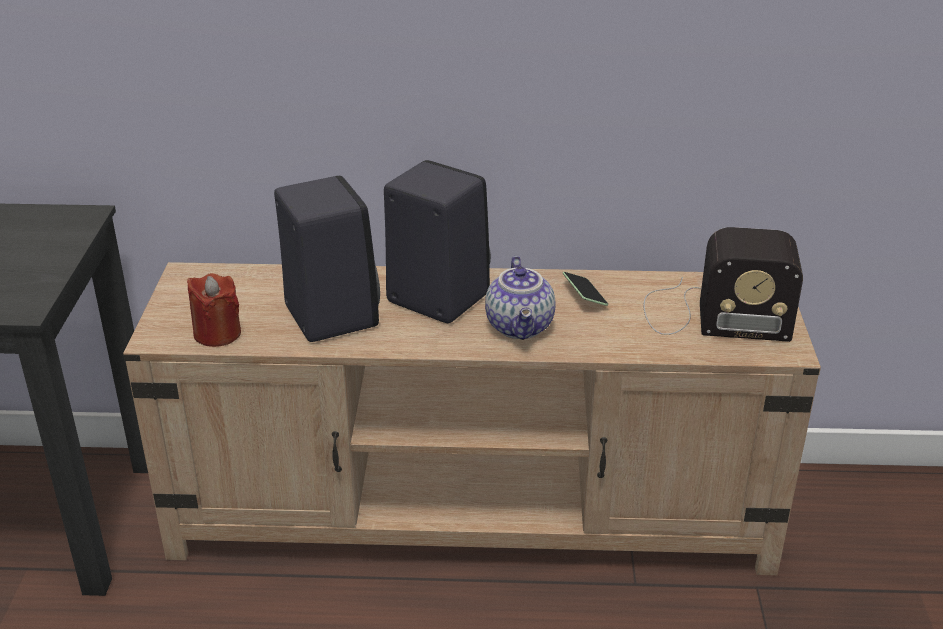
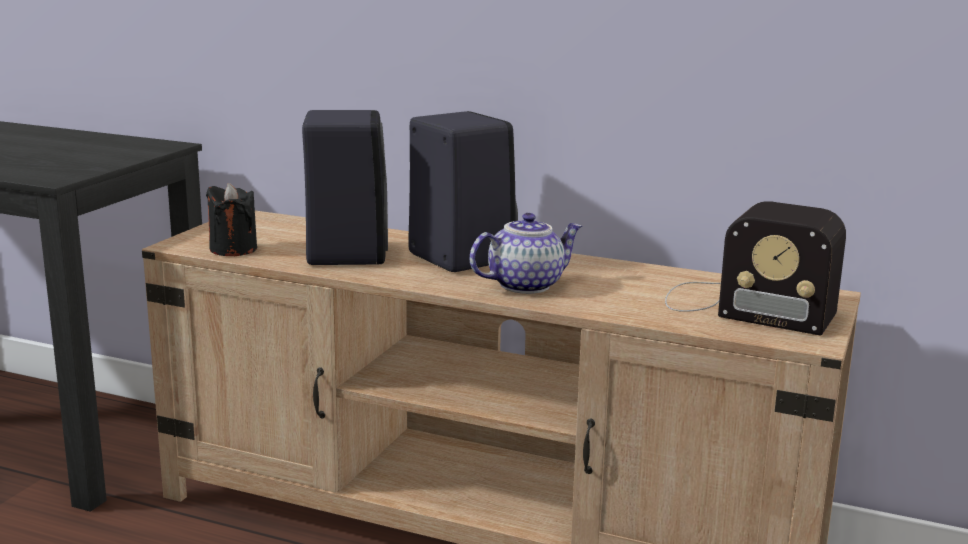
camera: 20 degrees right, 15 degrees down
red candle [187,273,241,347] -> black candle [206,183,257,256]
teapot [485,256,555,340] -> teapot turned 135 degrees counterclockwise [470,213,582,294]
phone [563,272,608,306] -> none

